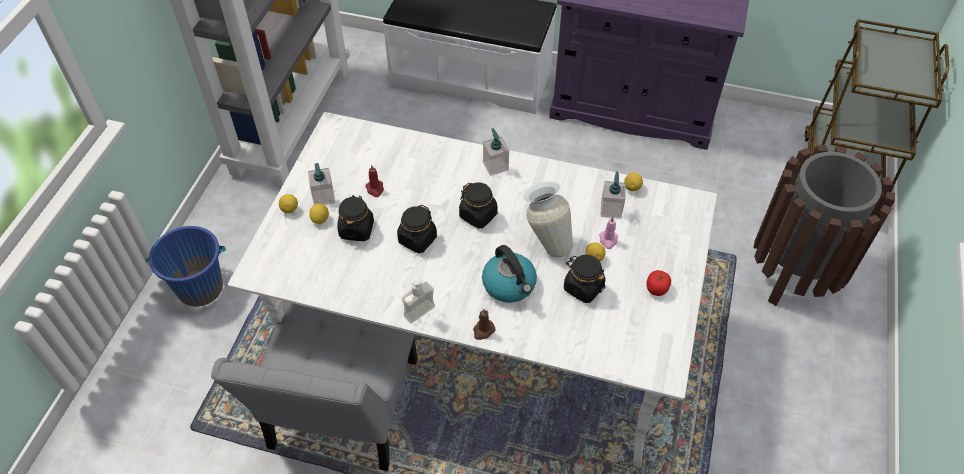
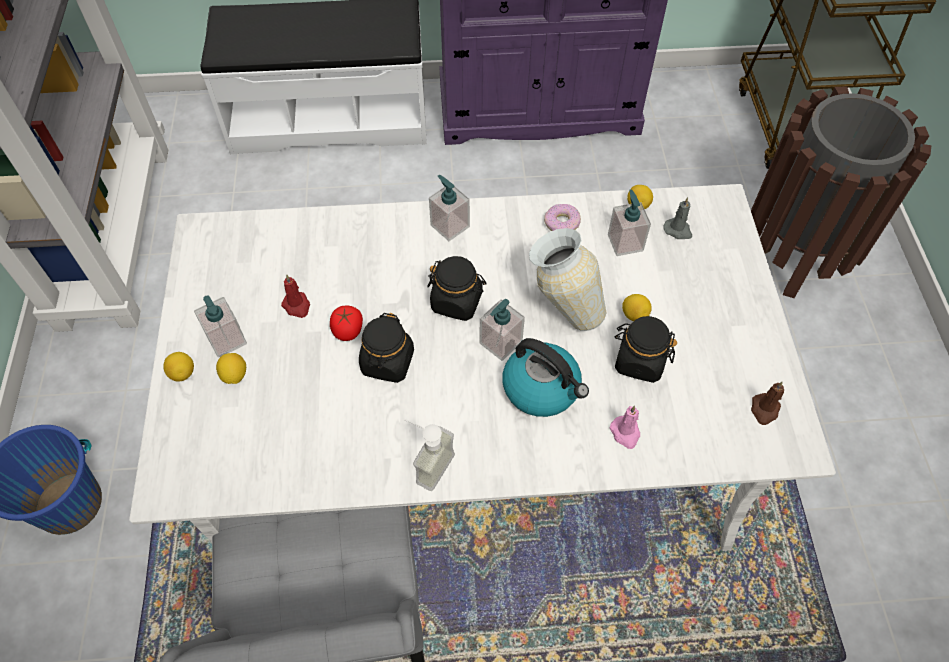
camera: 20 degrees left, 5 degrees up
black jar [337,195,374,241] -> none
brown candle [473,309,495,340] -> brown candle moved to [751,382,784,425]
pink candle [599,217,618,249] -> pink candle moved to [610,406,640,449]
tomato [646,270,671,296] -> tomato moved to [330,306,363,341]
none -> soap dispenser [479,299,525,361]
none -> donut [544,204,581,231]
none -> grey candle [663,197,692,239]

